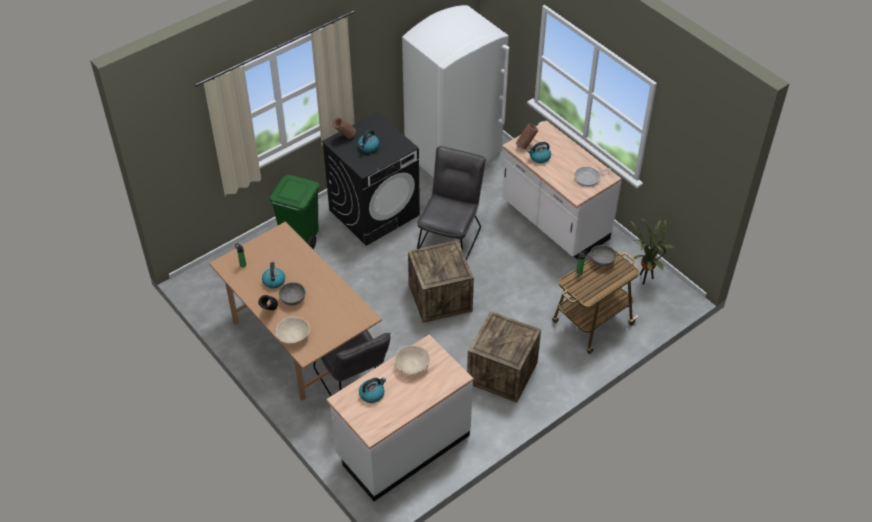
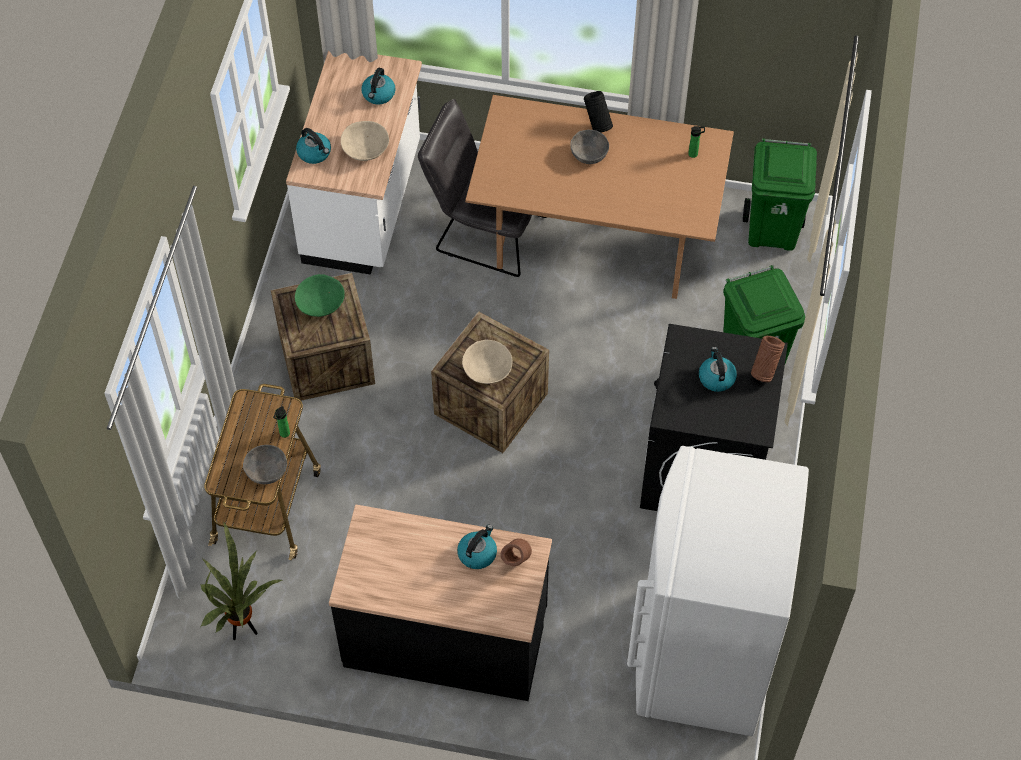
camera: 140 degrees right, 10 degrees up
kettle [262,262,285,289] -> kettle moved to [296,128,331,164]
beige bowl [275,316,310,344] -> beige bowl moved to [462,340,513,384]
grey chair [417,146,486,260] -> none
white counter [502,120,622,260] -> black counter [329,505,552,701]
frying pan [574,167,611,187] -> none
none -> green bowl [295,274,345,317]
none -> green trash can [743,138,817,251]

